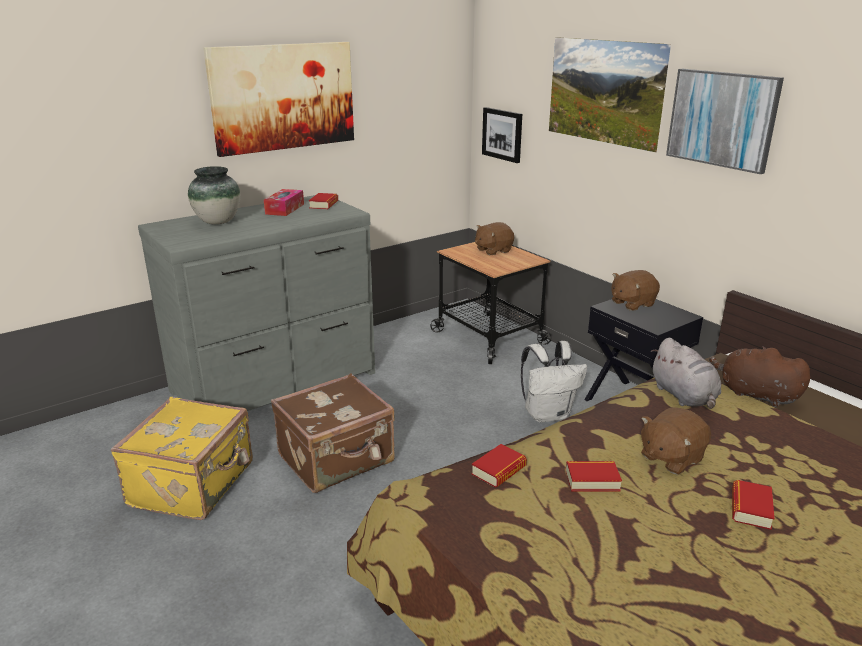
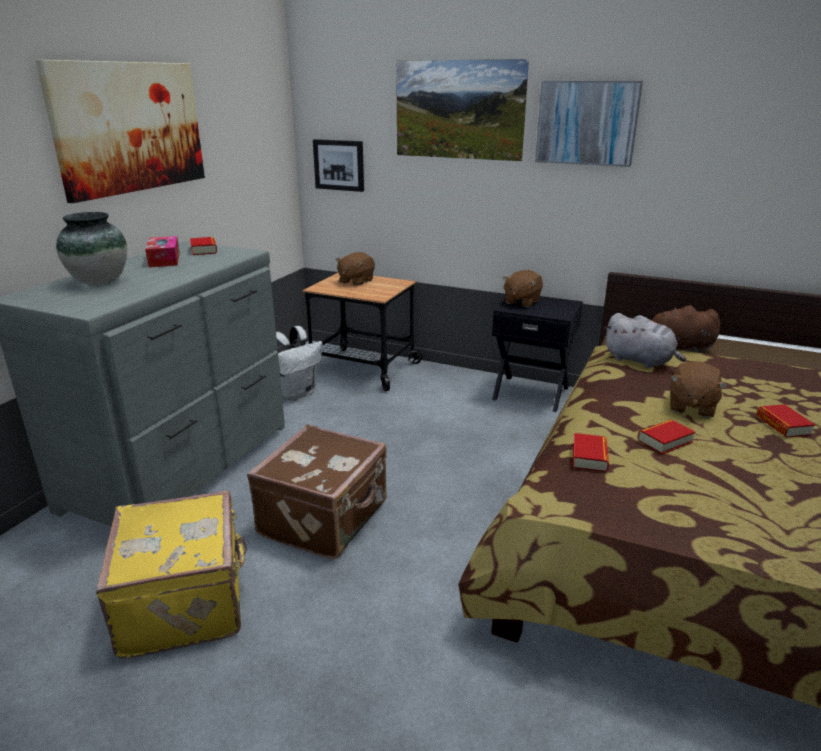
camera: 30 degrees left, 0 degrees up
white backpack [521,341,587,423] -> white backpack moved to [276,326,322,401]

